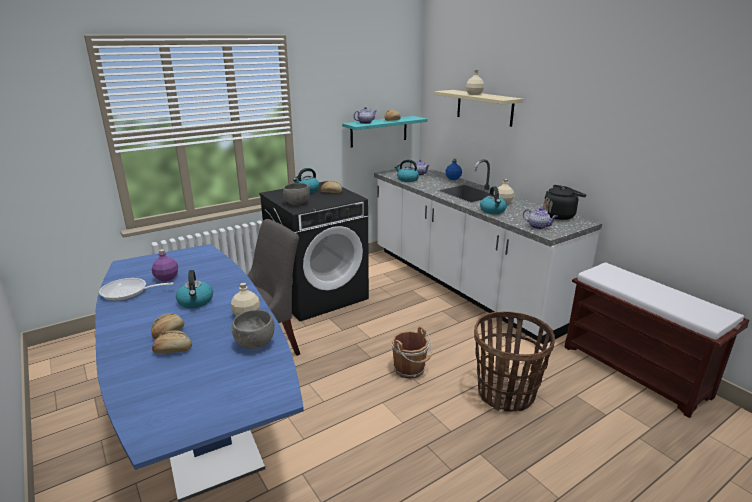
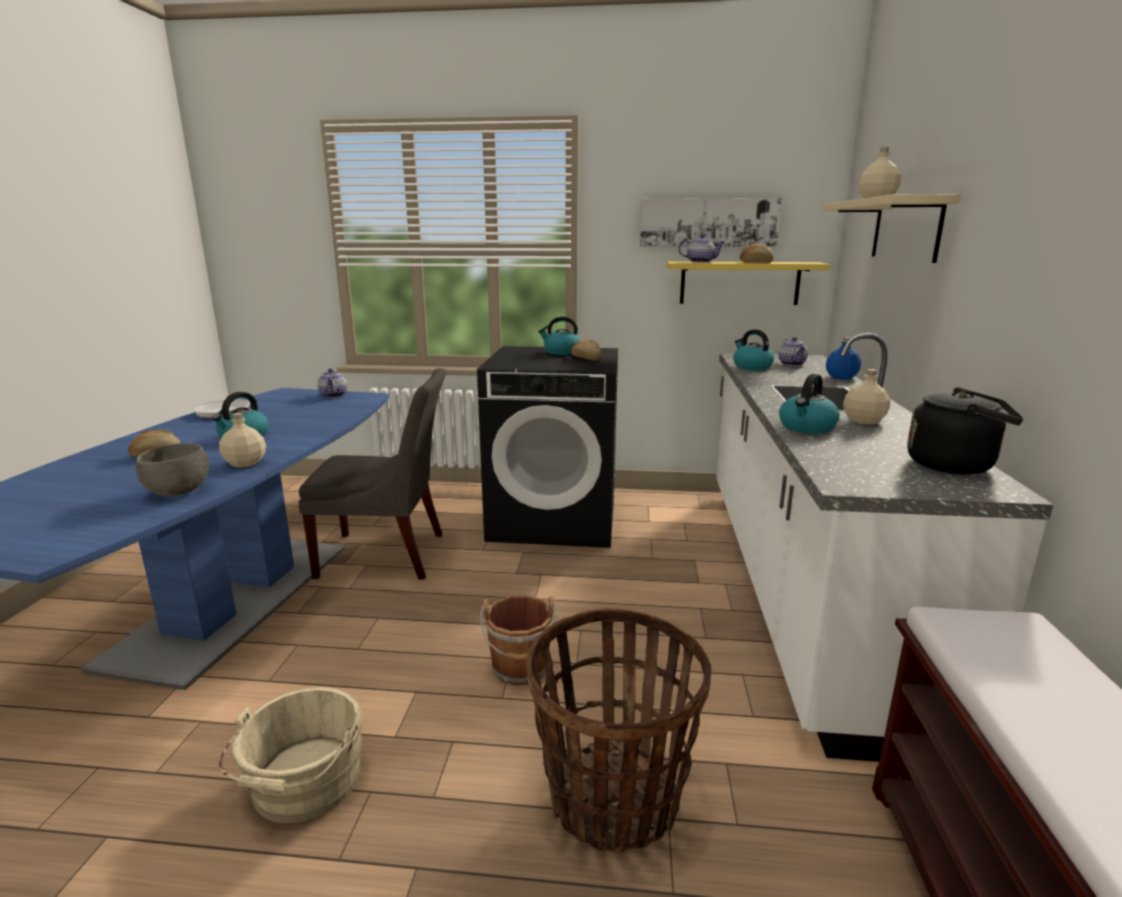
camera: 40 degrees right, 5 degrees down
purple bottle [152,249,178,281] -> none
bread [152,330,192,354] -> none
grey bowl [283,183,310,205] -> none
turquoise shelf [342,116,428,147] -> yellow shelf [666,262,830,305]
teapot [523,208,558,229] -> teapot moved to [317,369,347,398]
none -> beige bucket [219,687,363,823]
none -> picture [640,198,782,247]

